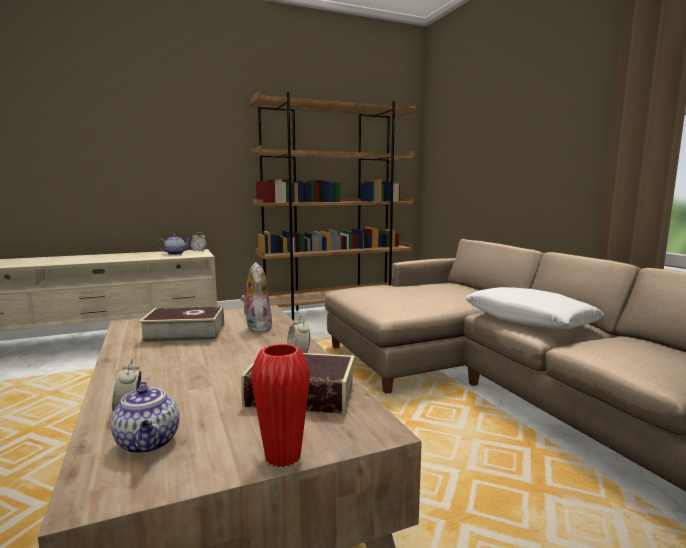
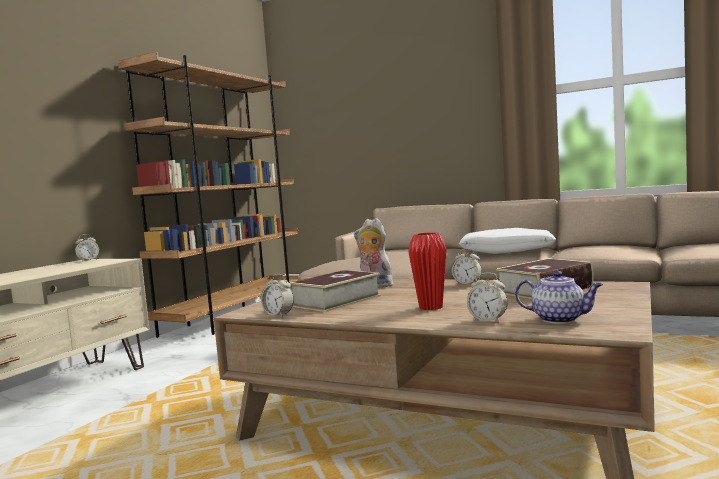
camera: 40 degrees left, 5 degrees down
teapot [157,234,191,255] -> none
red vase [251,344,310,468] -> red vase moved to [408,232,447,310]
none -> alarm clock [261,274,294,317]

